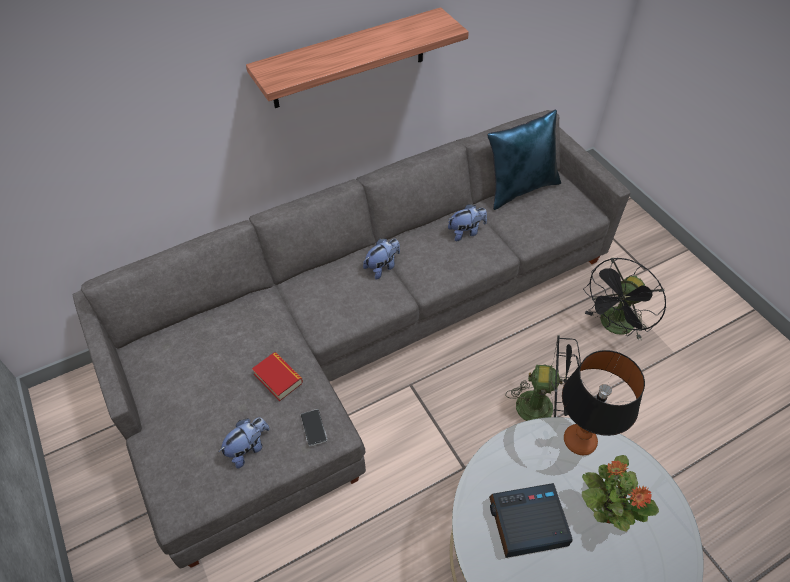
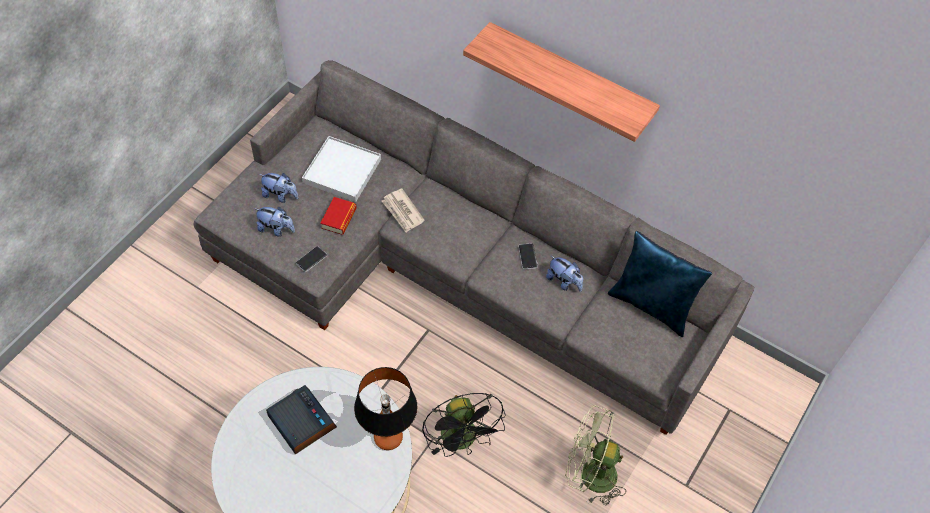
camera: 60 degrees right, 5 degrees up
plush toy [363,238,400,279] -> plush toy moved to [259,173,299,203]
potted plant [582,455,659,532] -> none
black fan [583,257,666,340] -> green fan [565,405,626,505]
none -> white tray [302,136,381,202]
none -> newspaper [382,189,425,233]
none -> phone [518,243,538,270]

